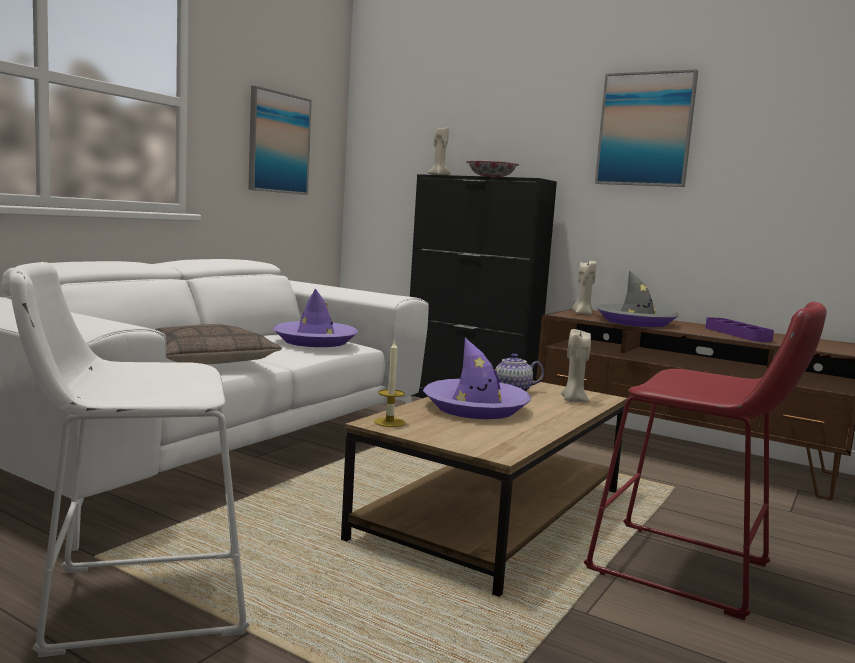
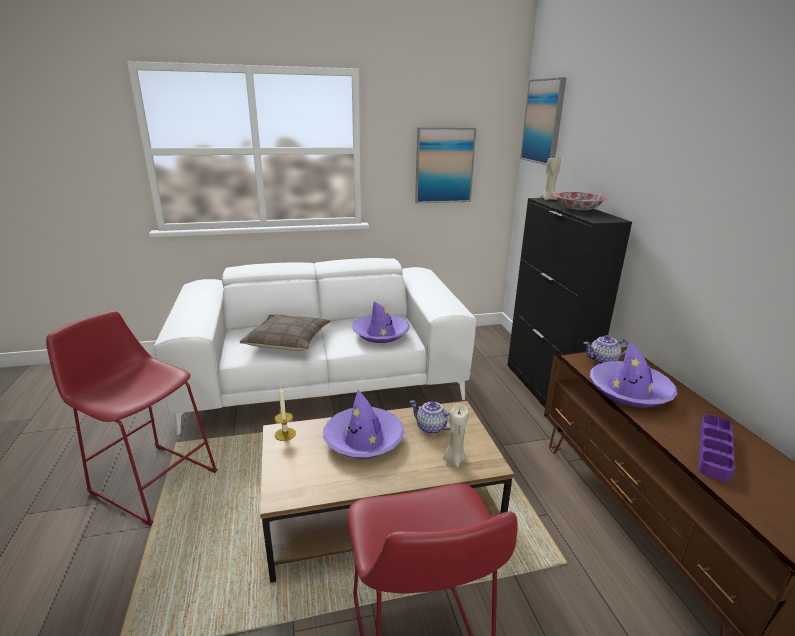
camera: 45 degrees right, 15 degrees up
white stool [9,262,250,657] -> red stool [46,311,217,526]
beige candle [572,259,596,315] -> teapot [584,335,628,364]
picture [595,69,698,187] -> picture moved to [520,77,567,165]
grey hat [597,270,678,327] -> purple hat [590,341,678,408]

